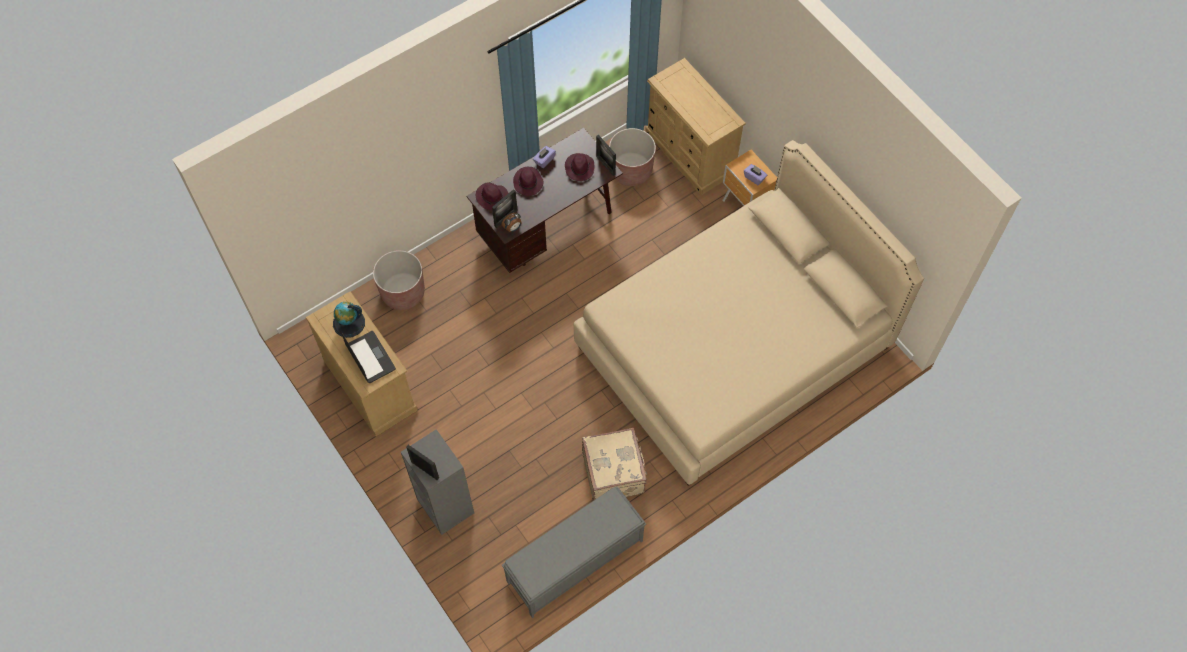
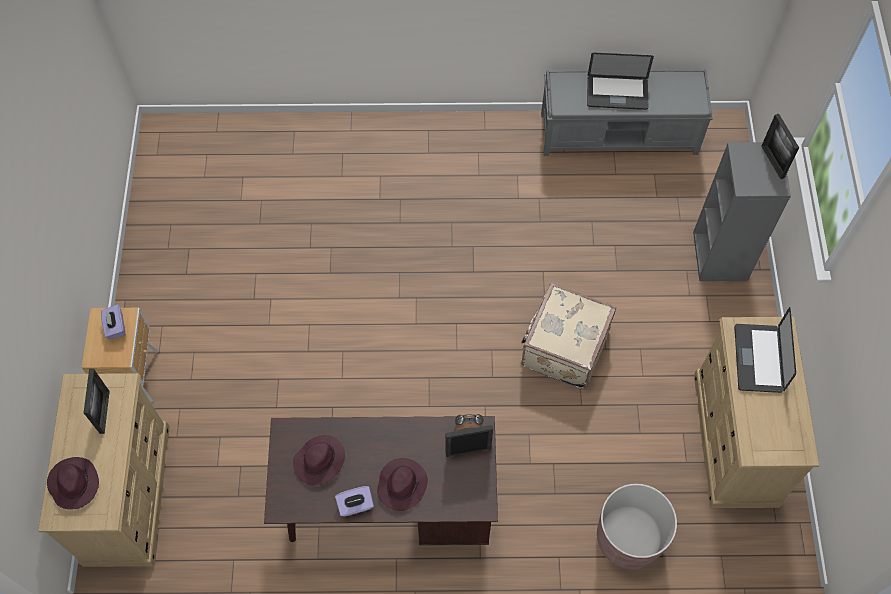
camera: 145 degrees left, 0 degrees up
globe [333,302,365,338] -> none
purple hat [476,182,508,210] -> purple hat moved to [47,457,99,510]
beige bed [574,140,924,486] -> none
beige suitcase [582,428,647,501] -> beige suitcase moved to [521,283,616,390]
picture frame [596,135,616,176] -> picture frame moved to [83,369,110,434]
brown planter [609,128,656,186] -> none
none -> laptop [587,53,654,110]

